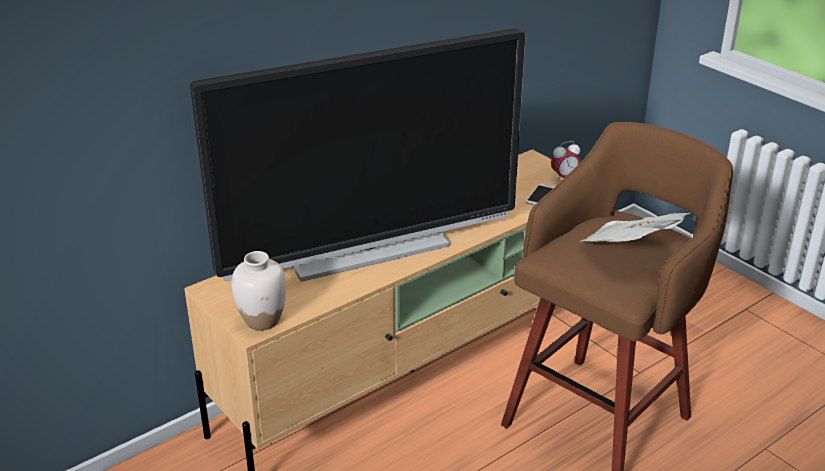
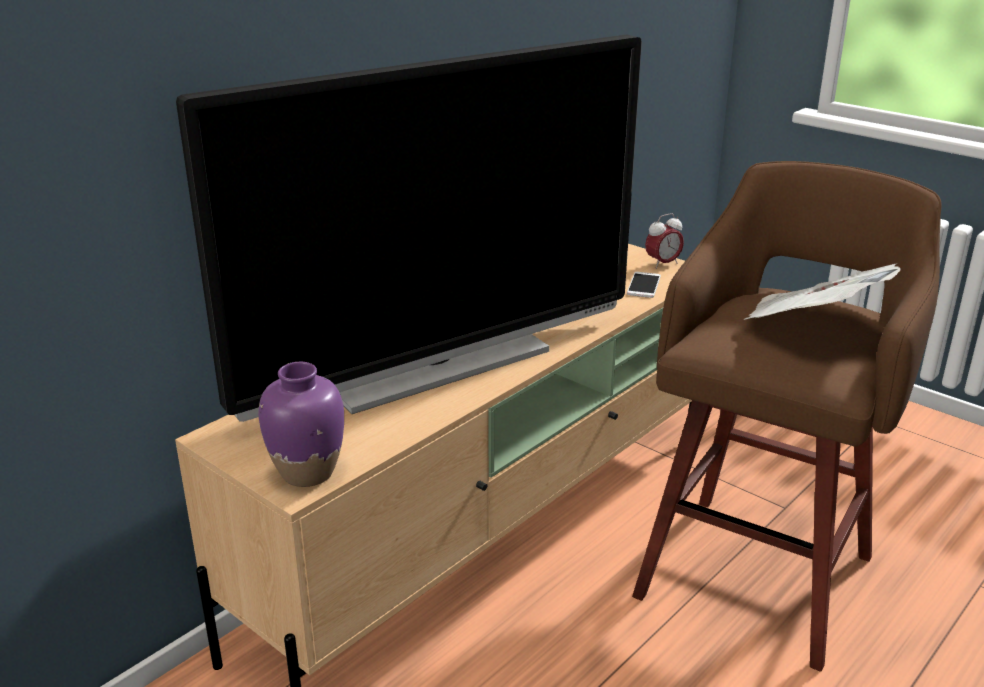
camera: 10 degrees left, 5 degrees down
white vase [231,251,286,330] -> purple vase [258,362,344,487]

